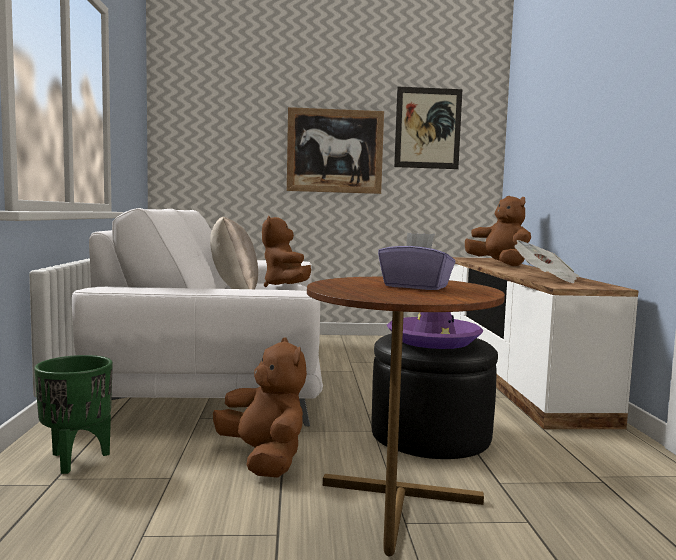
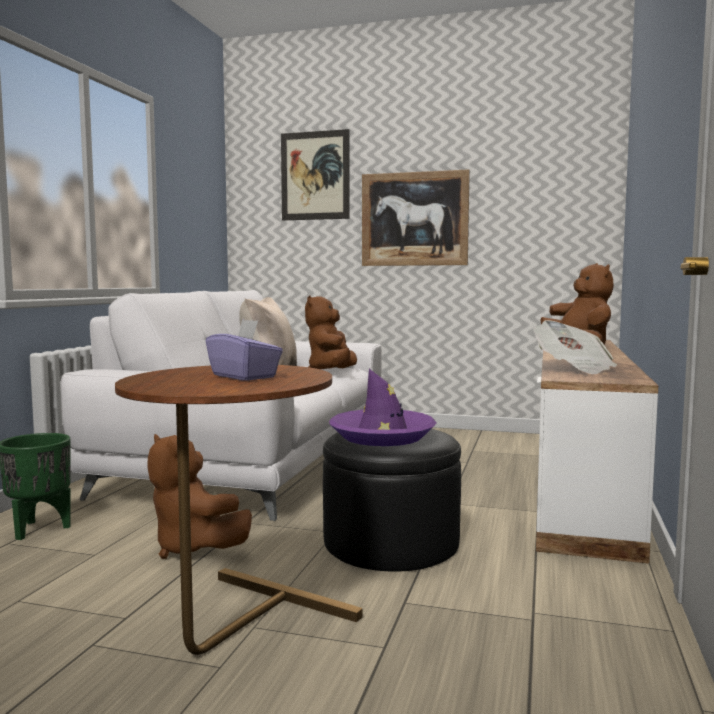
camera: 20 degrees right, 0 degrees up
brown plush toy [213,337,307,478] -> brown plush toy turned 150 degrees clockwise [147,434,252,559]
picture [394,87,462,169] -> picture moved to [281,129,350,220]

